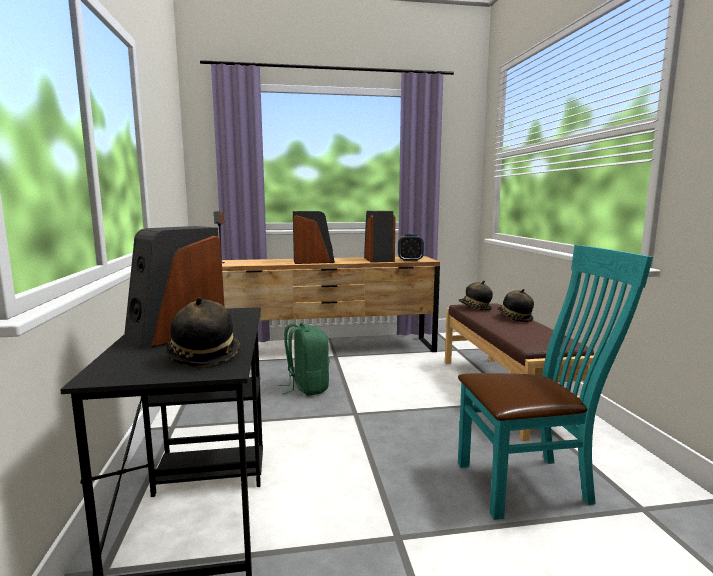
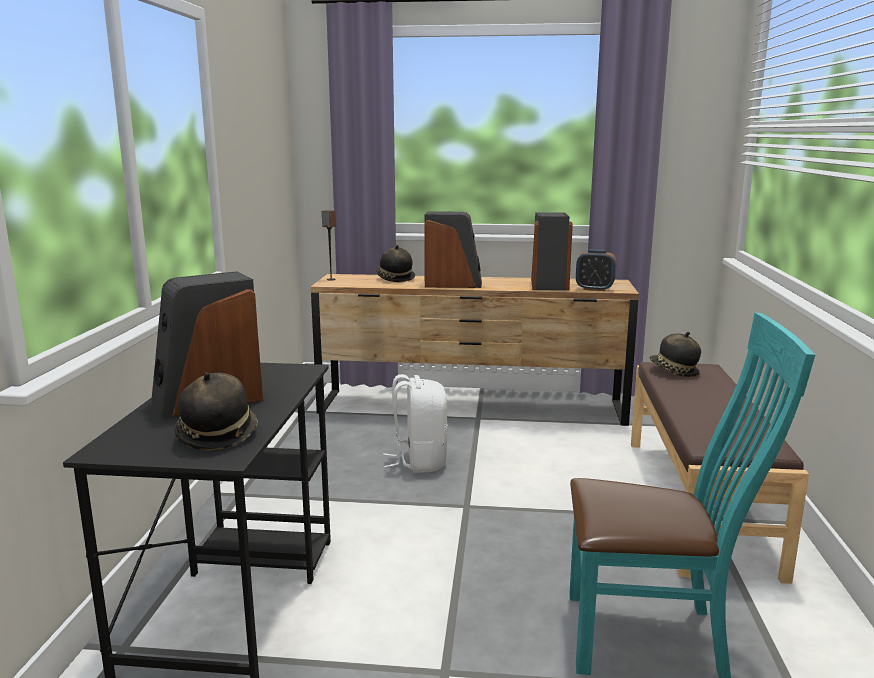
camera: 15 degrees right, 5 degrees up
green backpack [278,323,329,396] -> white backpack [383,374,448,473]
hat [497,289,534,322] -> hat moved to [376,245,415,282]

